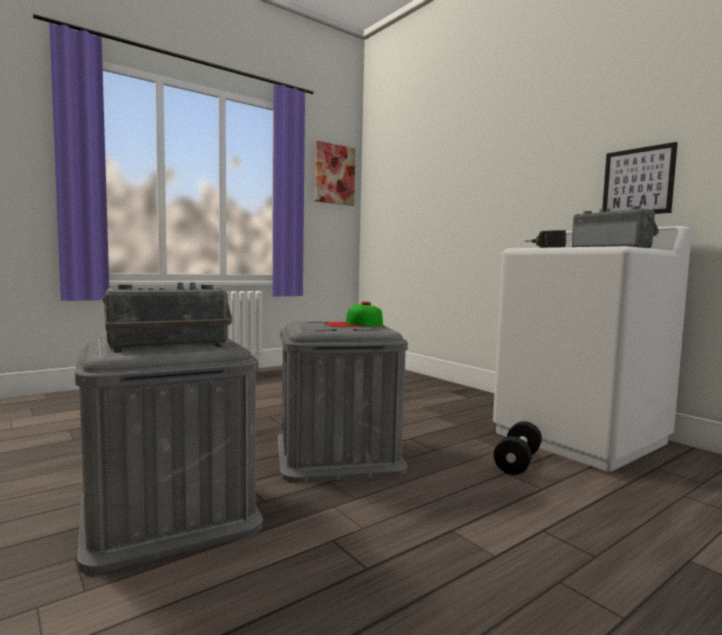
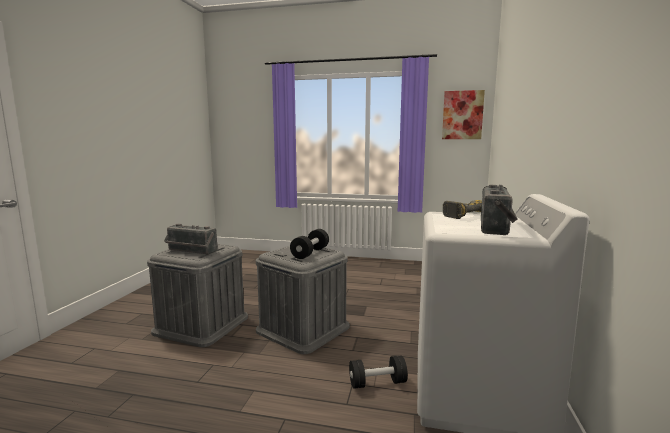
camera: 50 degrees right, 5 degrees up
cap [324,301,383,327] -> black dumbbell [290,229,329,259]
picture [602,142,678,214] -> none

